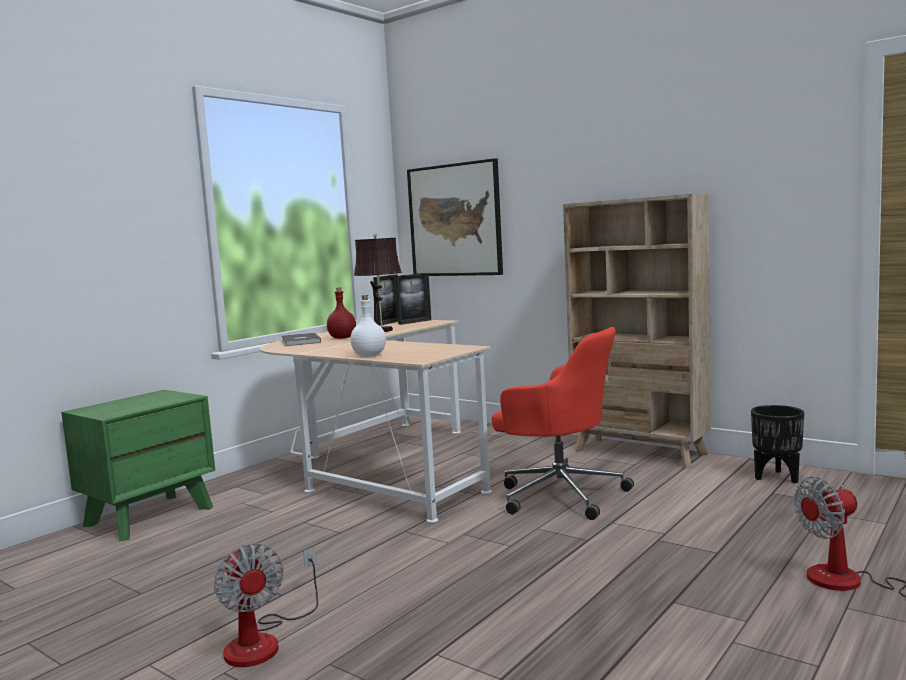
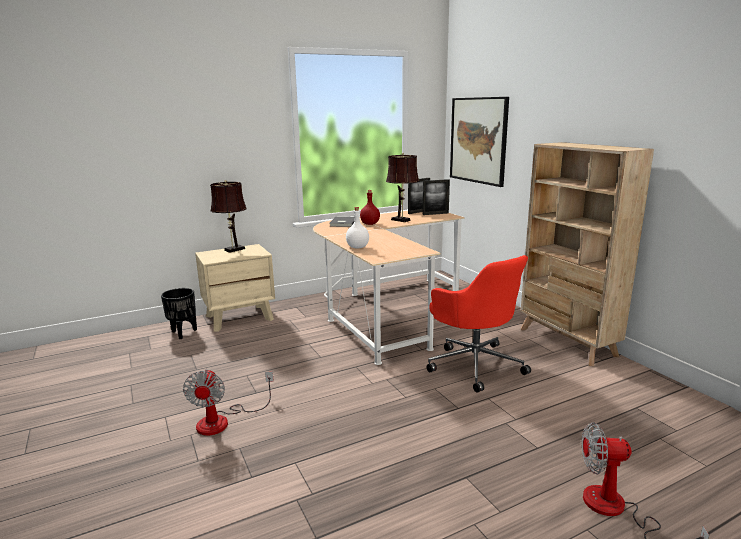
camera: 25 degrees right, 10 degrees up
green nightstand [61,390,215,542] -> beige nightstand [195,244,275,332]
black planter [751,405,805,483] -> black planter moved to [161,288,197,339]
none -> brown table lamp [210,180,247,253]

